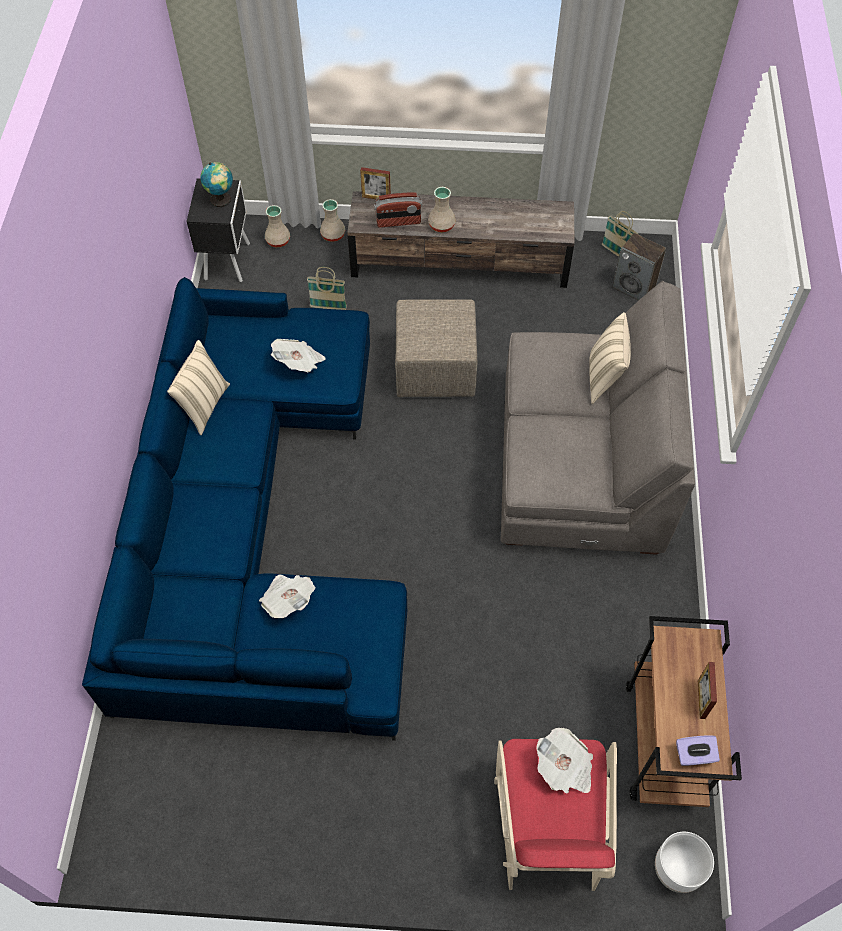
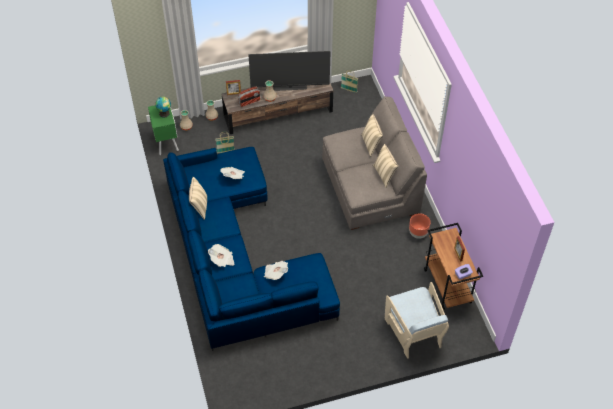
camera: 20 degrees left, 5 degrees down
black nightstand [186,178,250,282] -> green nightstand [148,105,179,155]
beige ottoman [395,299,477,397] -> none
red armchair [494,739,617,891] -> beige armchair [385,282,449,359]
newspaper [536,728,593,794] -> newspaper moved to [208,244,235,267]
speaker [612,233,666,301] -> none
white planter [655,832,714,893] -> none
none -> television [249,51,330,91]
none -> beige pillow [373,144,398,188]
none -> brown planter [409,213,431,239]

